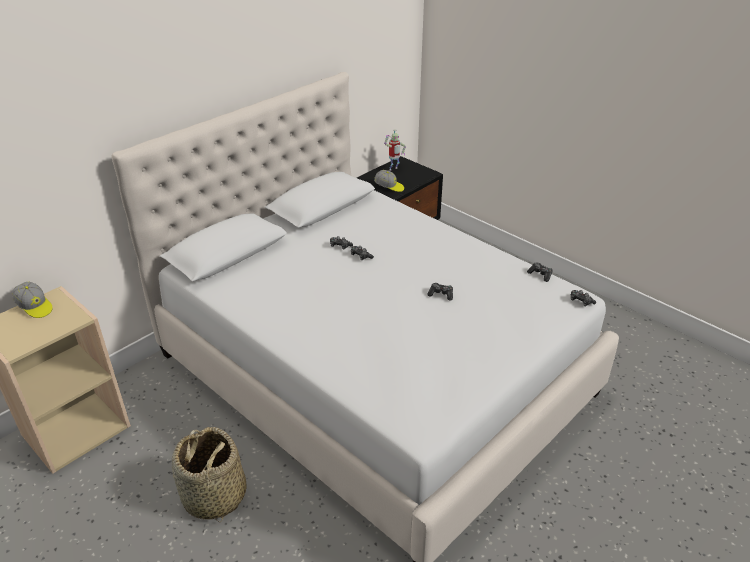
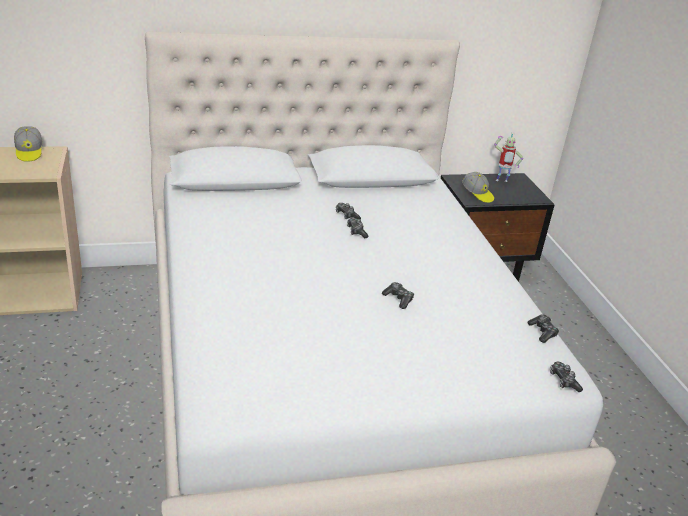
camera: 30 degrees right, 5 degrees down
basket [172,427,247,522] -> none

